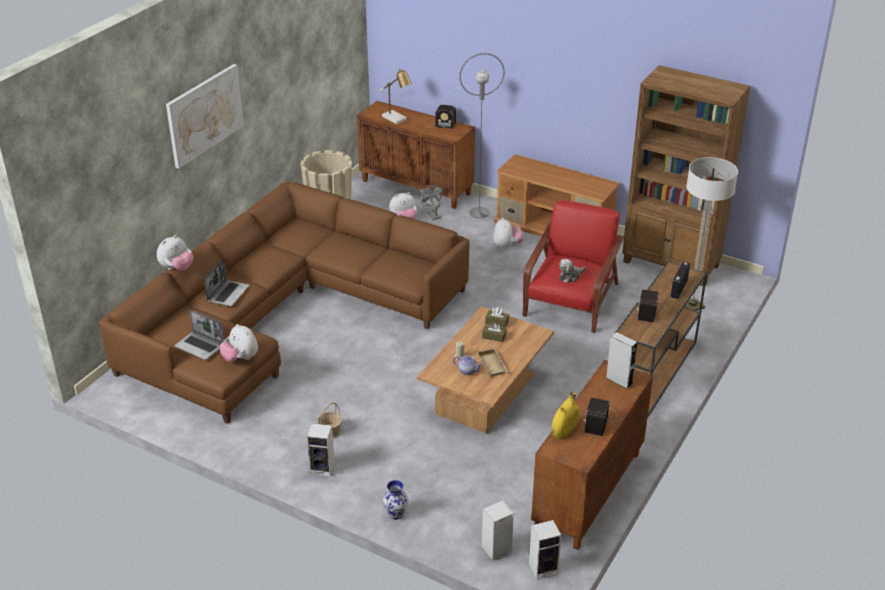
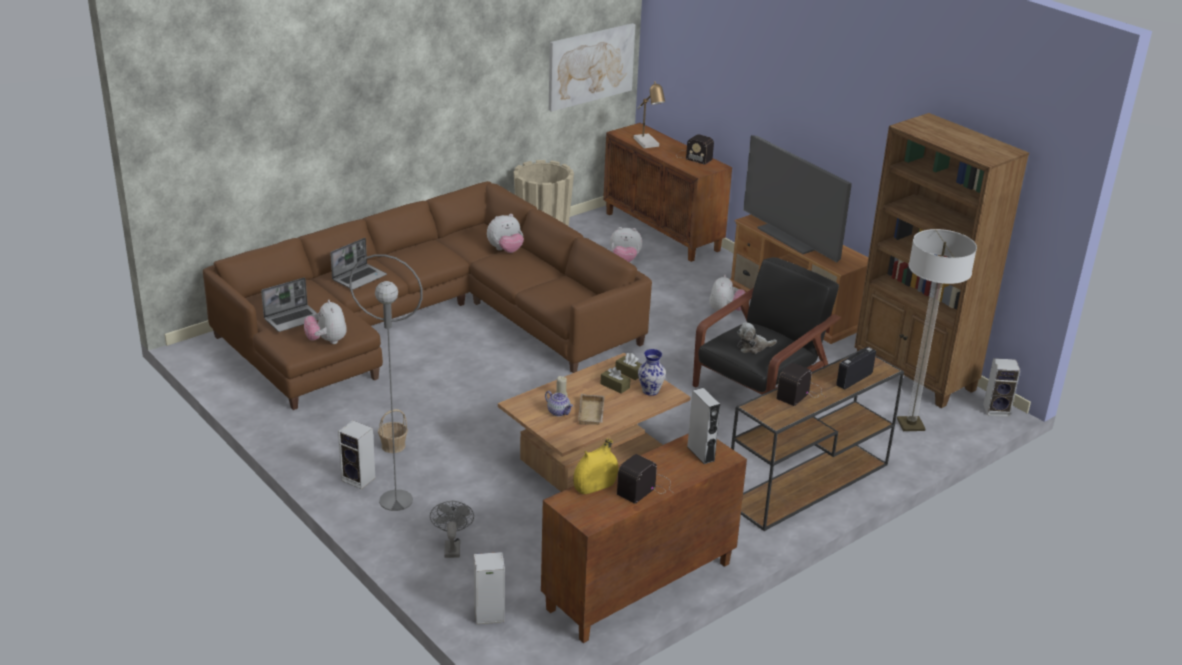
camera: 20 degrees right, 5 degrees down
plush toy [157,235,194,271] -> plush toy moved to [487,214,524,253]
picture [166,64,244,169] -> picture moved to [549,23,635,112]
laptop [174,310,224,360] -> laptop turned 90 degrees counterclockwise [261,277,319,332]
vase [383,480,408,520] -> vase moved to [638,349,666,396]
grey fan [419,185,443,220] -> grey fan moved to [430,500,474,558]
grey floor lamp [459,53,505,218] -> grey floor lamp moved to [349,254,423,511]
red armchair [523,200,624,333] -> black armchair [693,257,841,395]
speaker [529,520,561,579] -> speaker moved to [983,358,1020,417]
none -> television [743,135,852,262]

